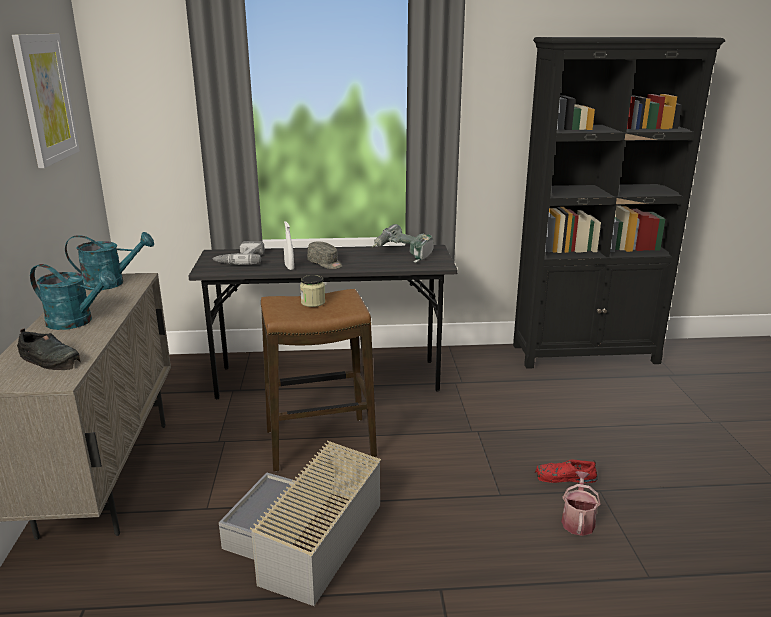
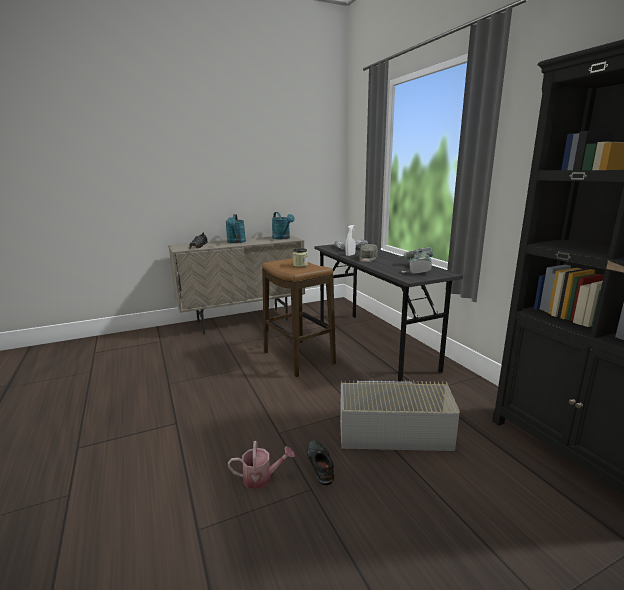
camera: 70 degrees right, 5 degrees down
picture [12,34,80,168] -> none
grey storage box [219,441,381,606] -> grey storage box moved to [340,380,460,451]
red shoe [534,459,598,483] -> black shoe [307,440,334,485]

